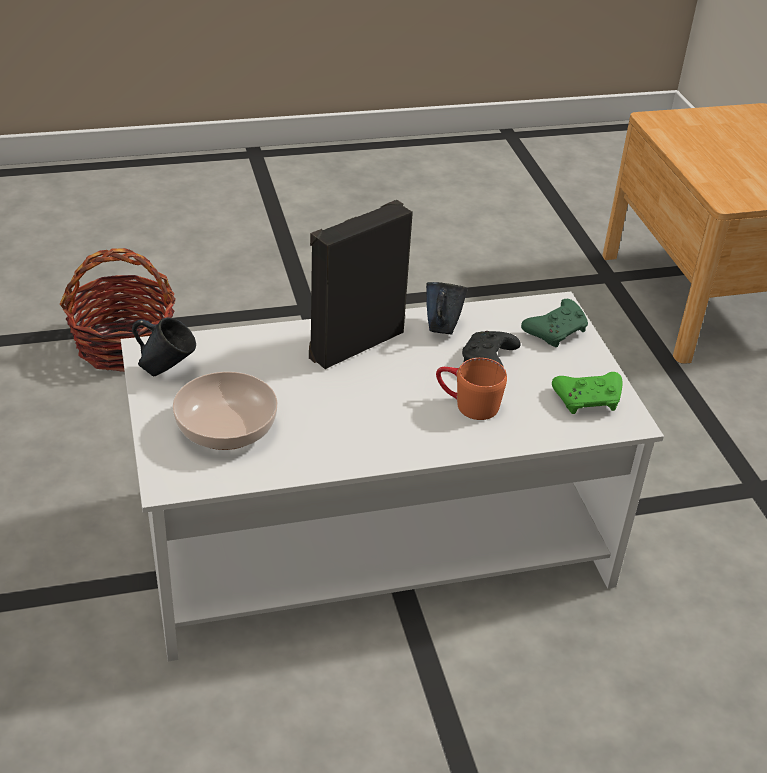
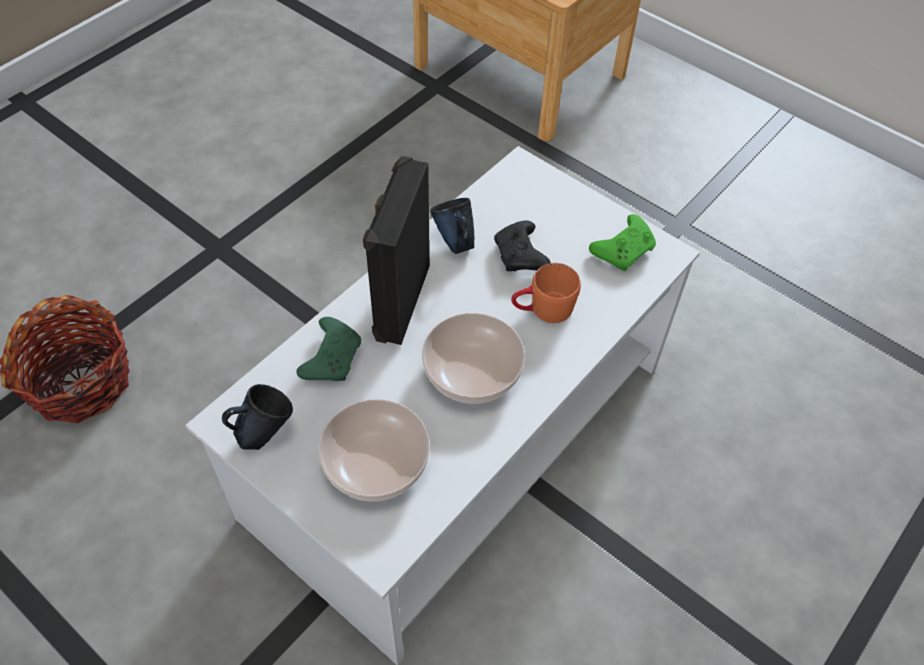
camera: 35 degrees left, 15 degrees up
green game controller [521,299,588,347] -> green game controller moved to [297,317,361,381]
none -> bowl [422,313,525,404]

